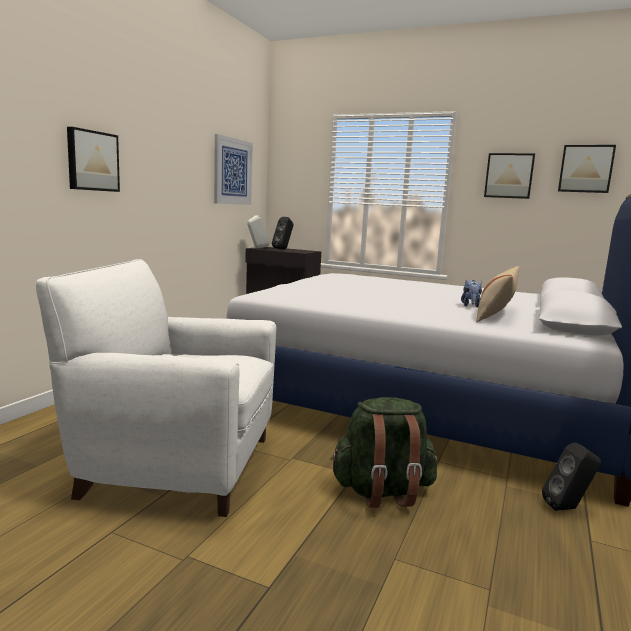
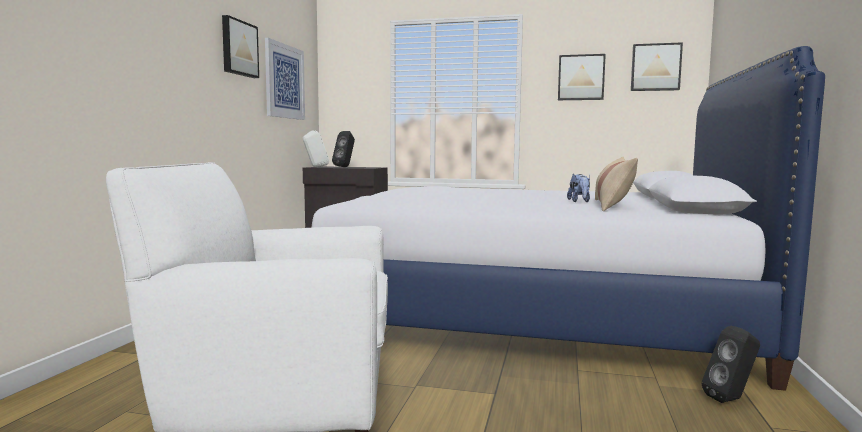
camera: 10 degrees left, 5 degrees down
picture [67,127,120,192] -> picture moved to [222,15,259,78]
green backpack [330,397,437,508] -> none

